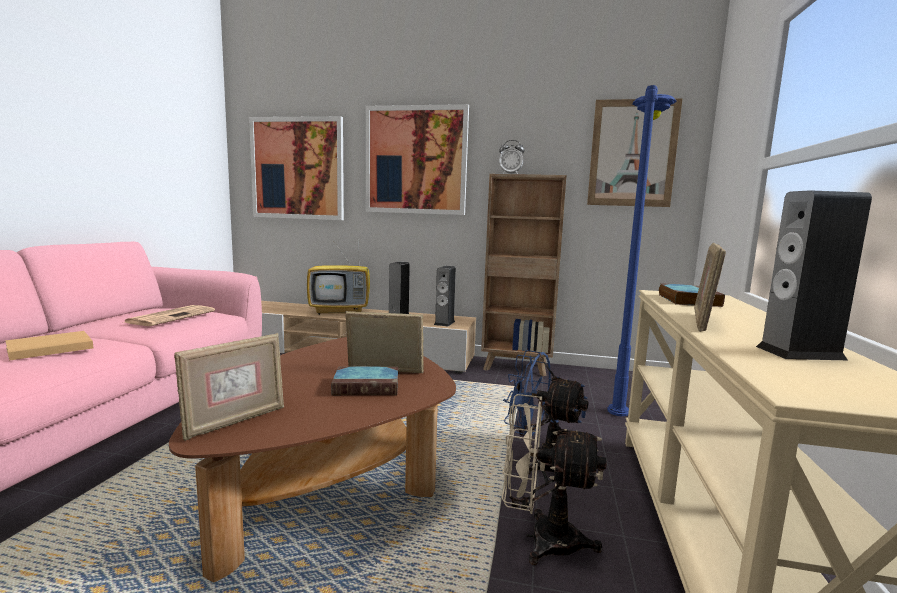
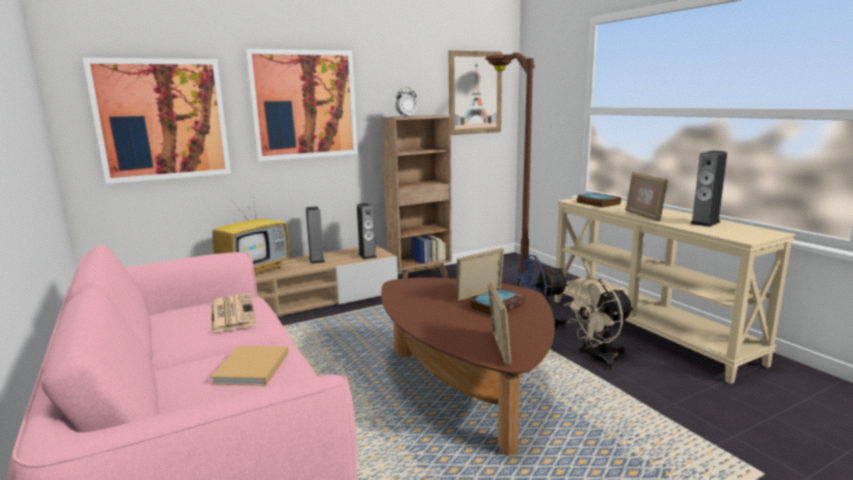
camera: 40 degrees left, 5 degrees up
blue floor lamp [607,85,677,416] -> brown floor lamp [485,52,535,287]

